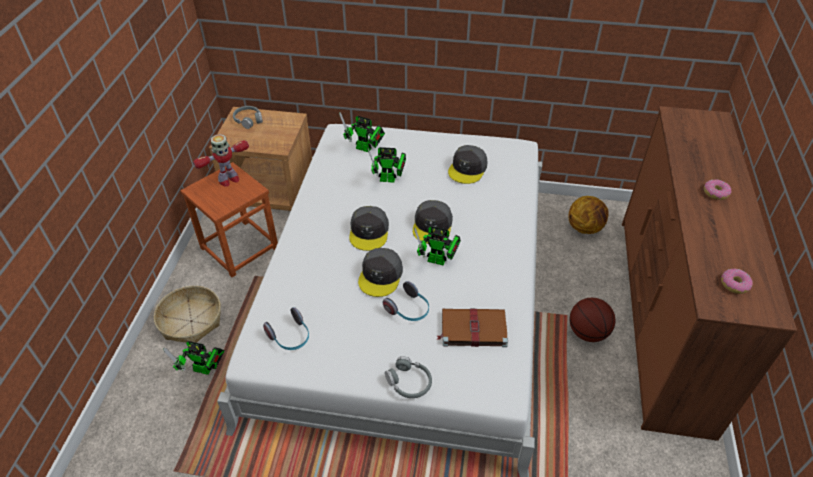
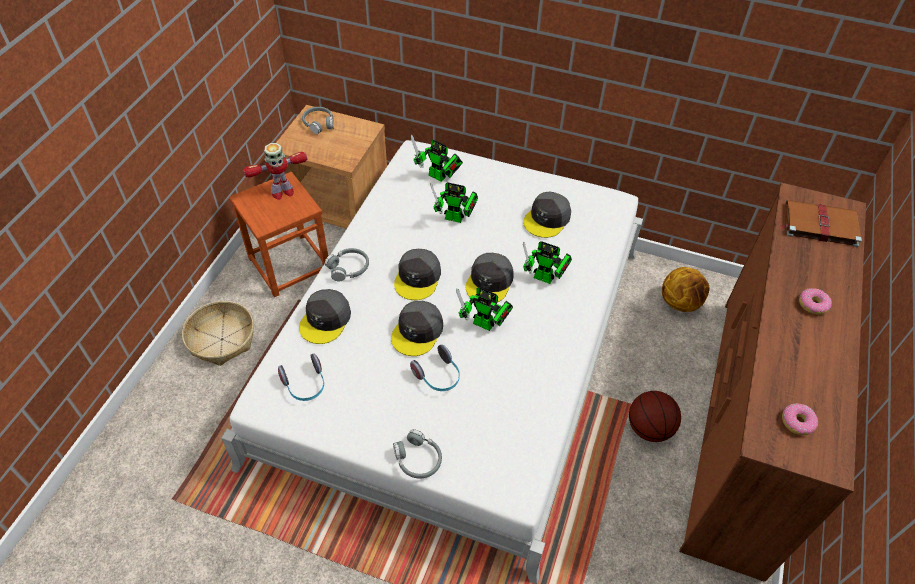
camera: 10 degrees right, 5 degrees up
toy robot [163,341,225,375] -> toy robot moved to [523,241,572,284]
brown book [436,309,508,347] -> brown book moved to [780,200,862,247]
none -> grey cap [299,289,351,344]
none -> grey headphones [325,248,369,281]

